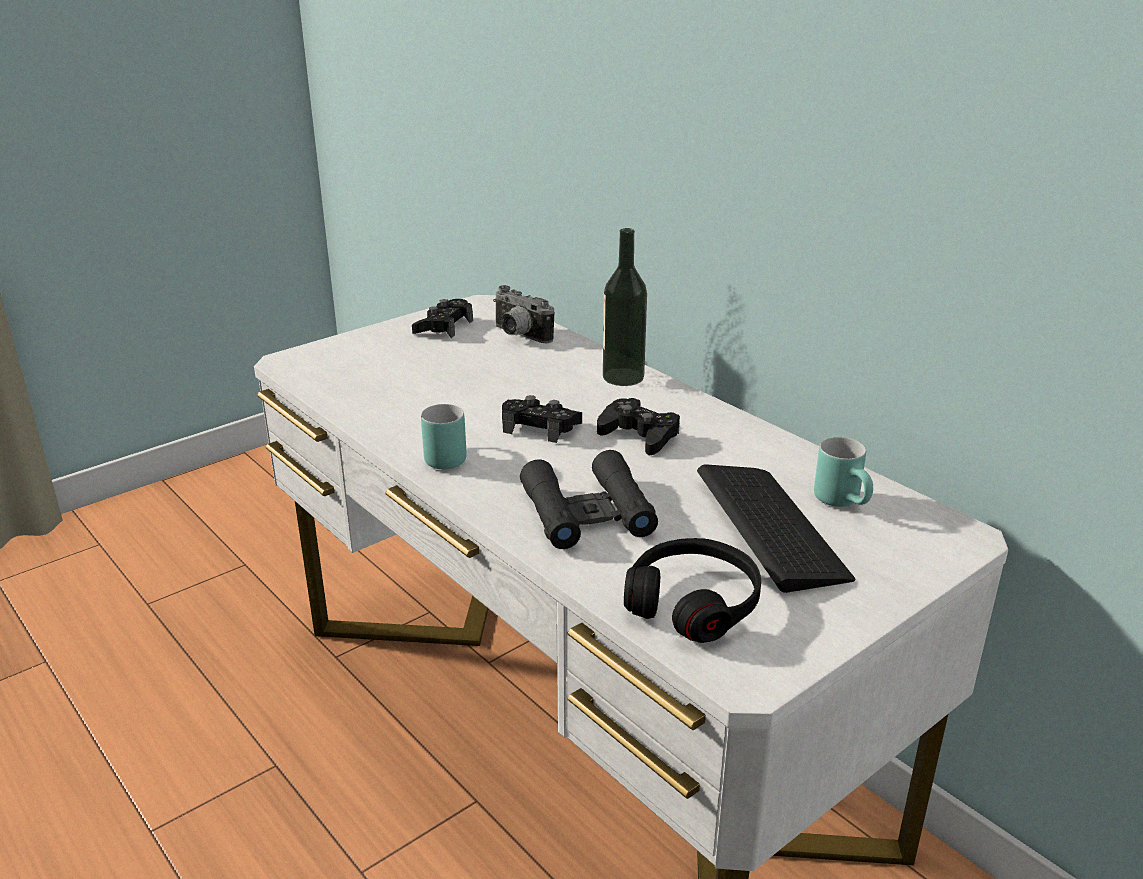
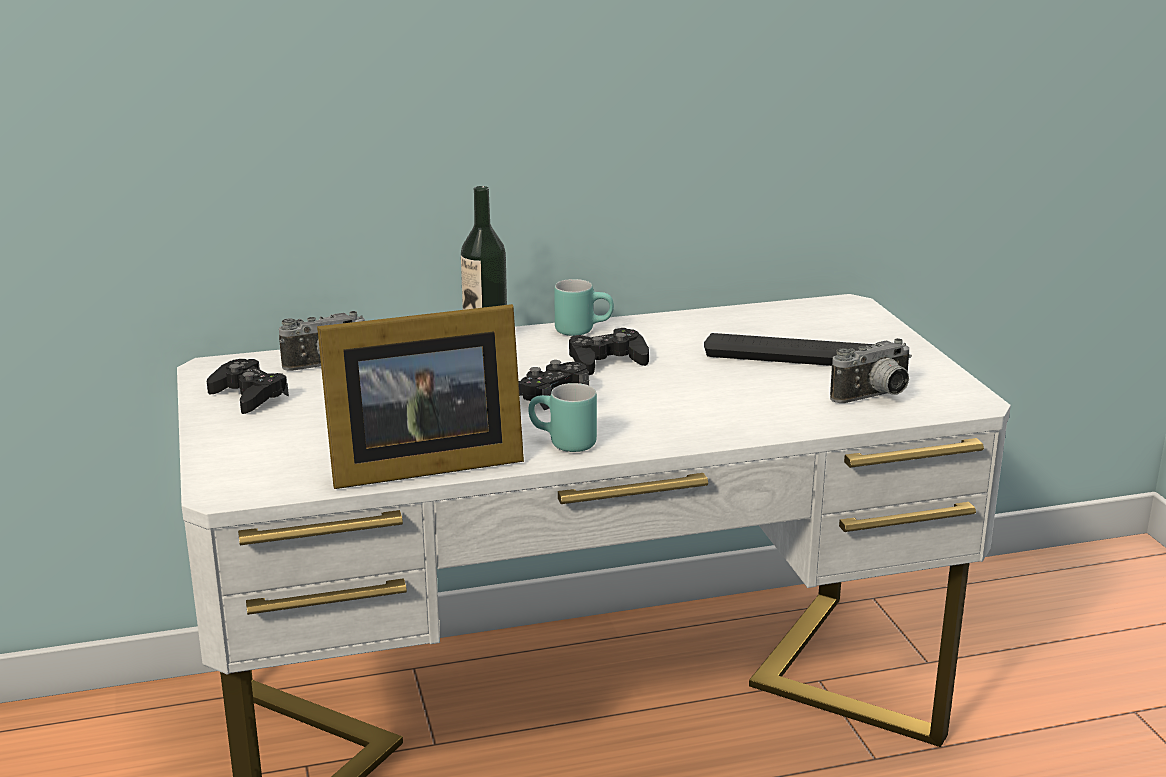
camera: 65 degrees left, 5 degrees down
black binoculars [520,450,658,549] -> none
black headphones [624,538,761,643] -> camera [830,338,912,403]
turquoise mug [814,437,873,507] -> turquoise mug moved to [554,279,614,336]
none -> picture frame [317,304,524,489]

